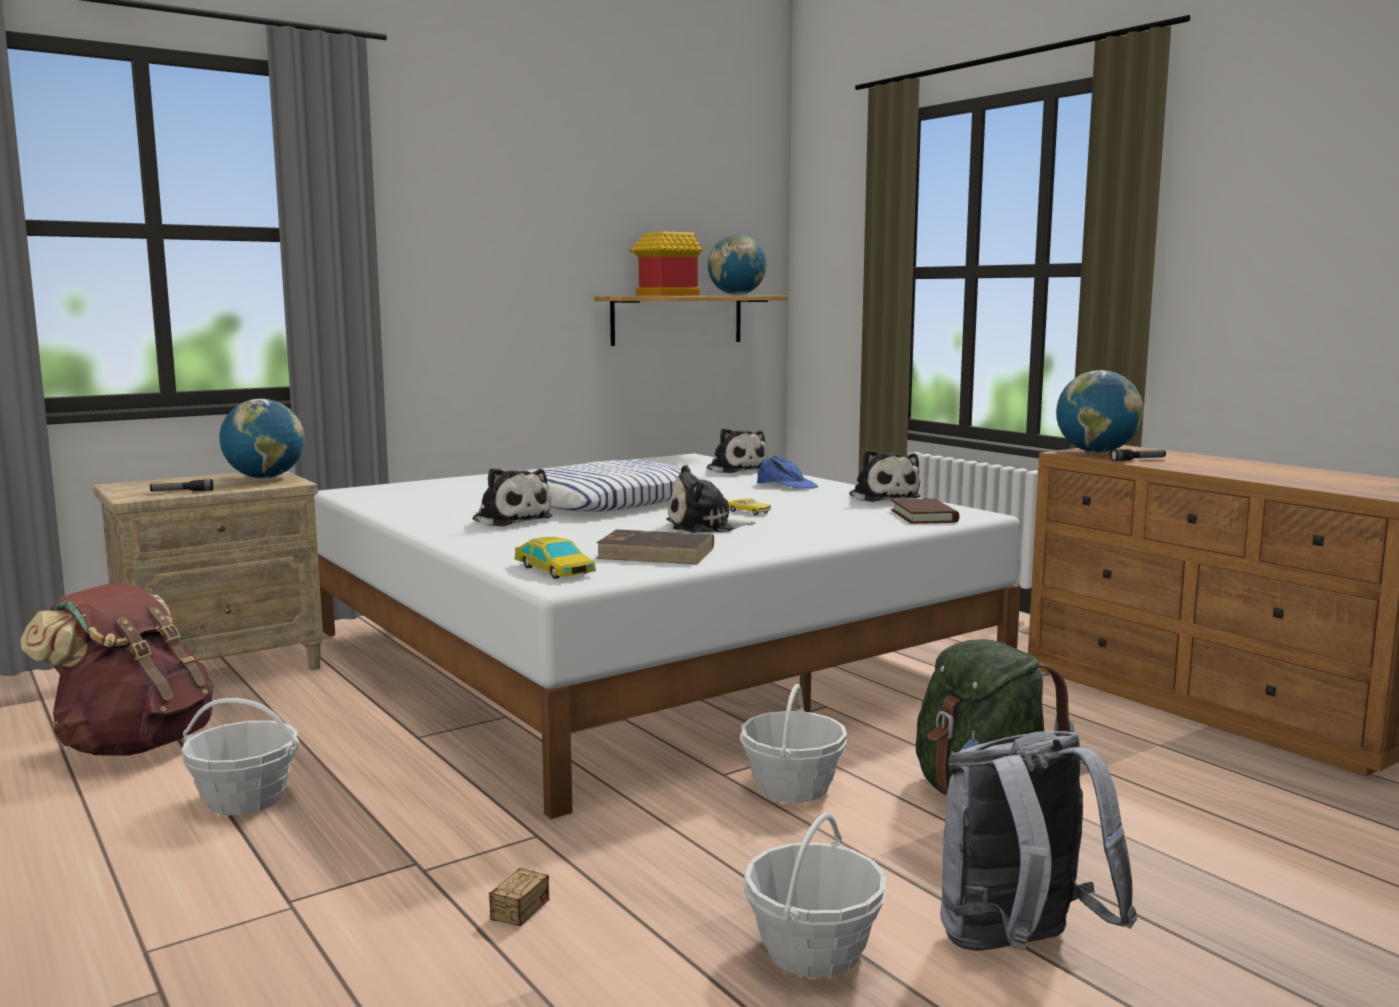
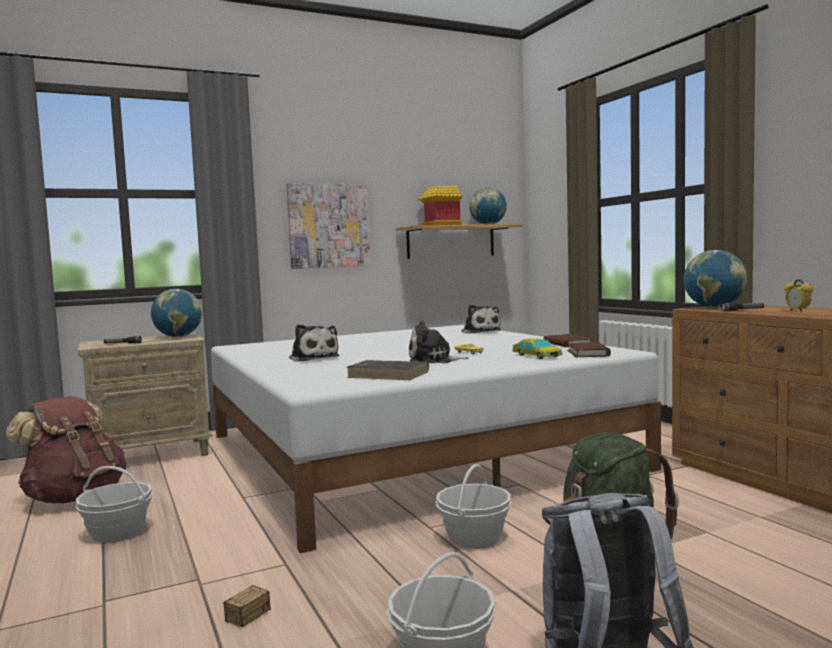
camera: 10 degrees right, 5 degrees down
toy car [514,537,596,579] -> toy car moved to [512,338,563,359]
pillow [544,460,700,512] -> none
blue cap [757,456,819,488] -> none
plush toy [849,449,920,502] -> brown book [544,334,592,347]
none -> picture [287,183,371,269]
none -> alarm clock [784,279,813,312]

